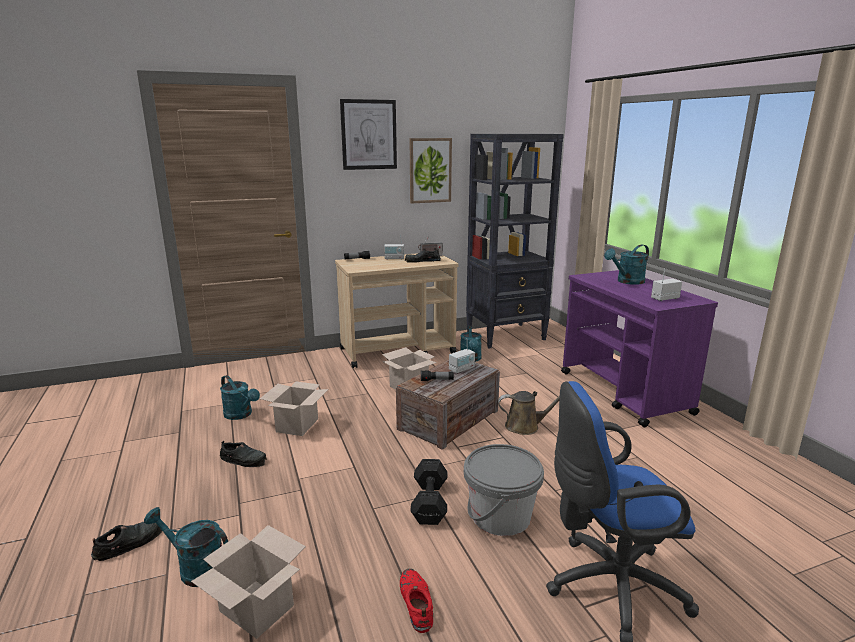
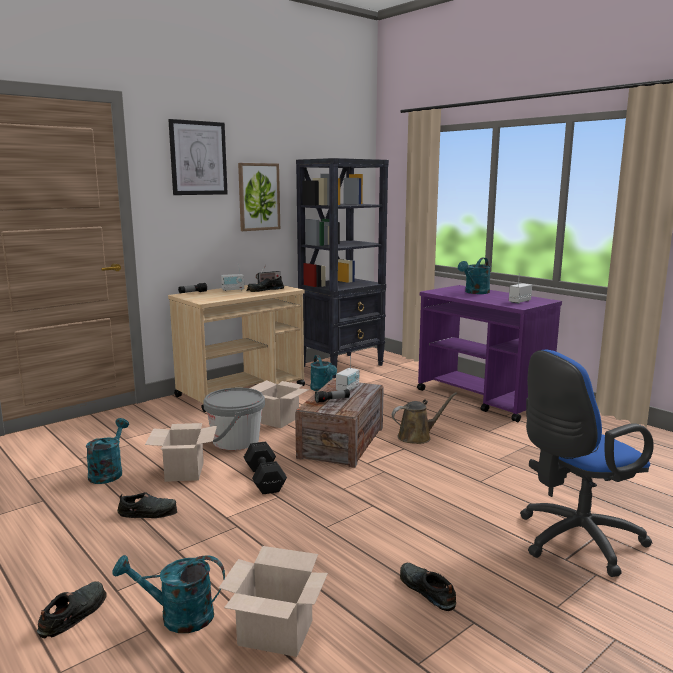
camera: 20 degrees left, 5 degrees down
turquoise watering can [220,375,260,420] -> turquoise watering can turned 105 degrees counterclockwise [86,418,129,484]
red shoe [400,569,433,633] -> black shoe [400,563,456,611]
black dumbbell [410,459,447,525] -> black dumbbell moved to [244,441,287,494]
grey bucket [464,444,544,536] -> grey bucket moved to [203,388,265,450]

